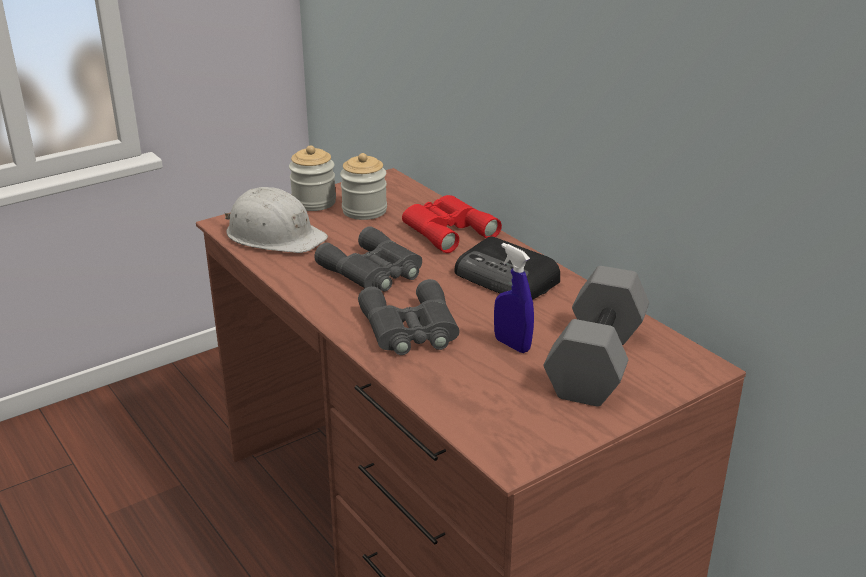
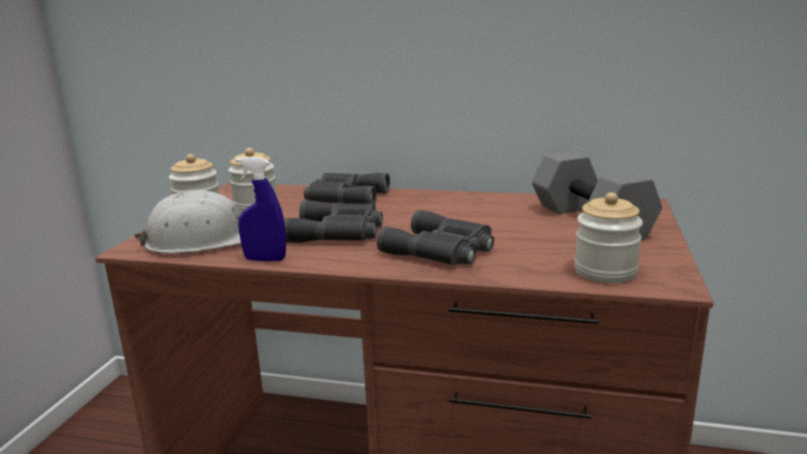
camera: 40 degrees left, 10 degrees down
red binoculars [402,195,502,253] -> grey binoculars [304,173,390,204]
radio [455,236,560,300] -> none
blue spray bottle [494,243,534,353] -> blue spray bottle moved to [236,157,286,261]
none -> jar [575,192,643,283]

